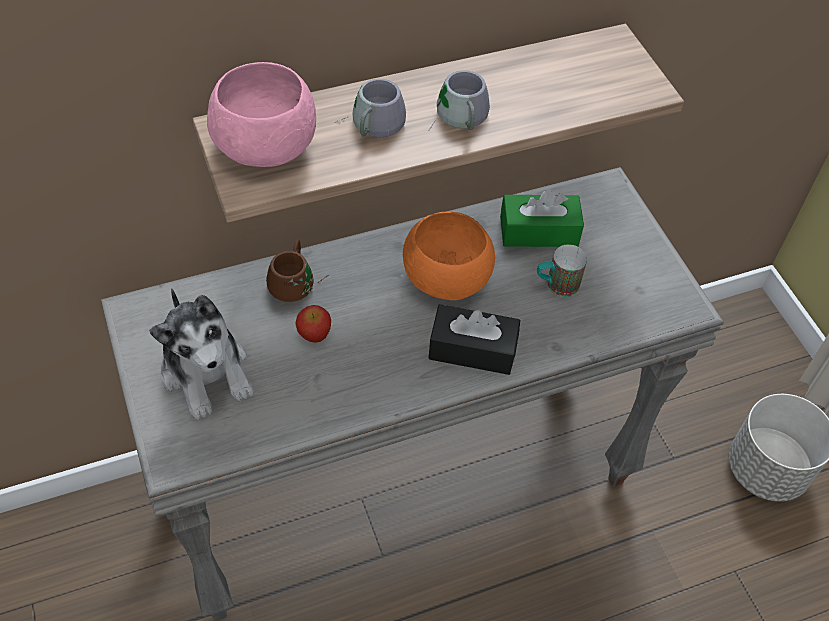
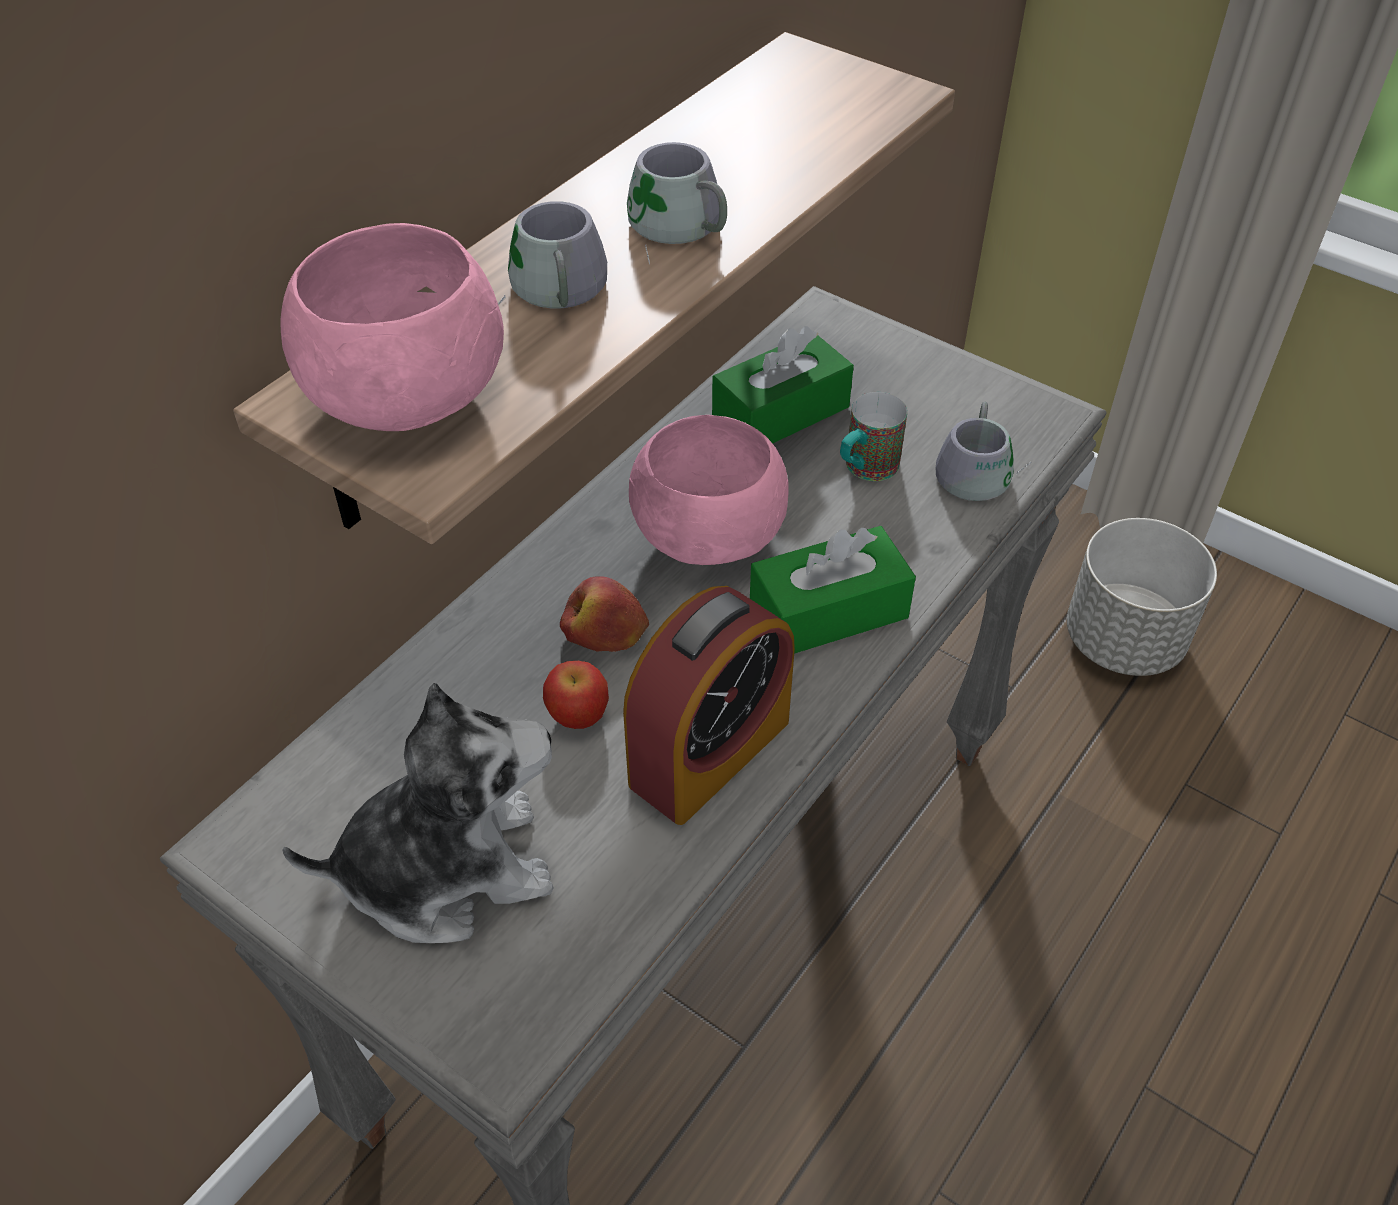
camera: 30 degrees left, 5 degrees down
plush toy [149,288,254,420] -> plush toy turned 45 degrees counterclockwise [282,683,554,943]
brown mug [266,239,328,302] -> none
orange bowl [403,212,495,300] -> pink bowl [629,415,788,565]
black tissue box [428,304,520,375] -> green tissue box [750,526,916,654]
none -> apple [560,576,649,652]
none -> alarm clock [623,586,795,825]
none -> grey mug [936,401,1031,501]

